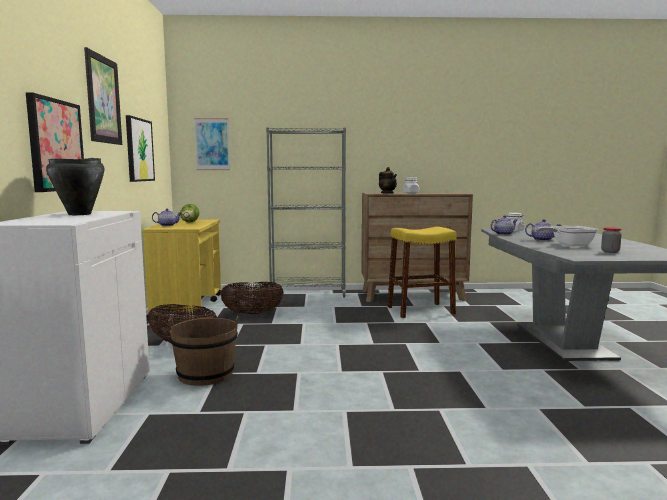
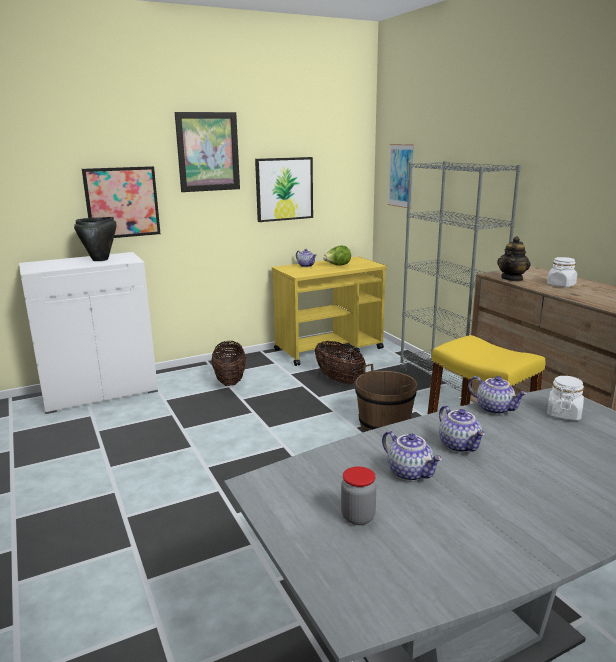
camera: 65 degrees right, 10 degrees up
brown bucket [168,316,238,386] -> brown bucket moved to [355,364,417,431]
frying pan [535,226,598,246] -> teapot [382,431,443,481]

